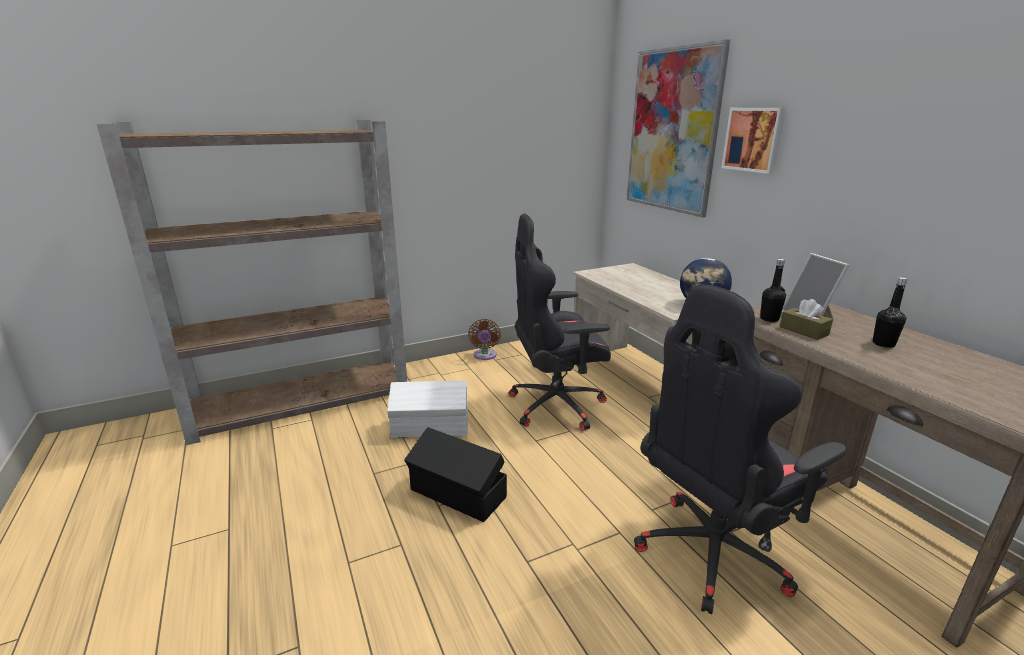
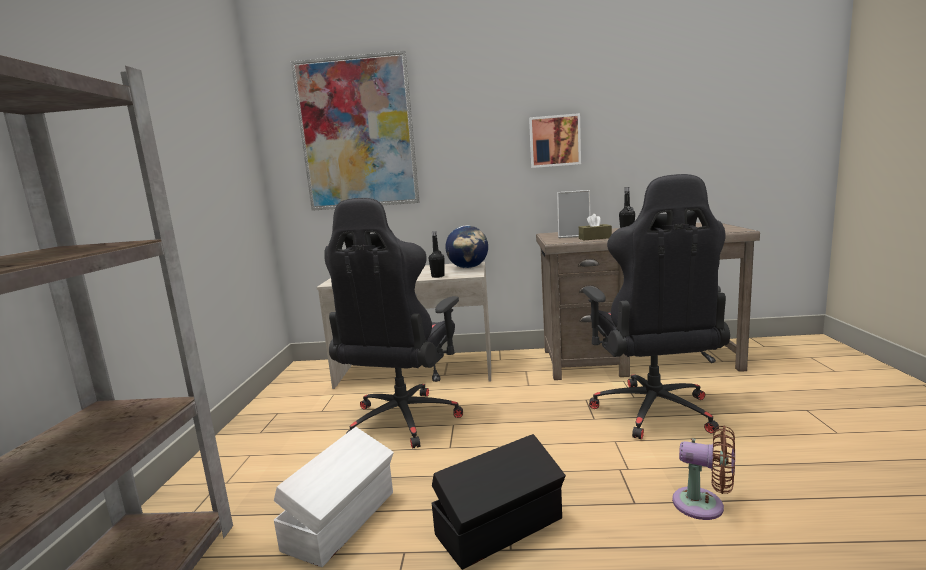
camera: 60 degrees left, 10 degrees down
brown fan [468,319,501,360] -> brown fan moved to [672,425,735,520]
picture [721,108,786,174] -> picture moved to [529,113,581,168]
black bottle [760,259,786,322] -> black bottle moved to [429,231,444,278]

